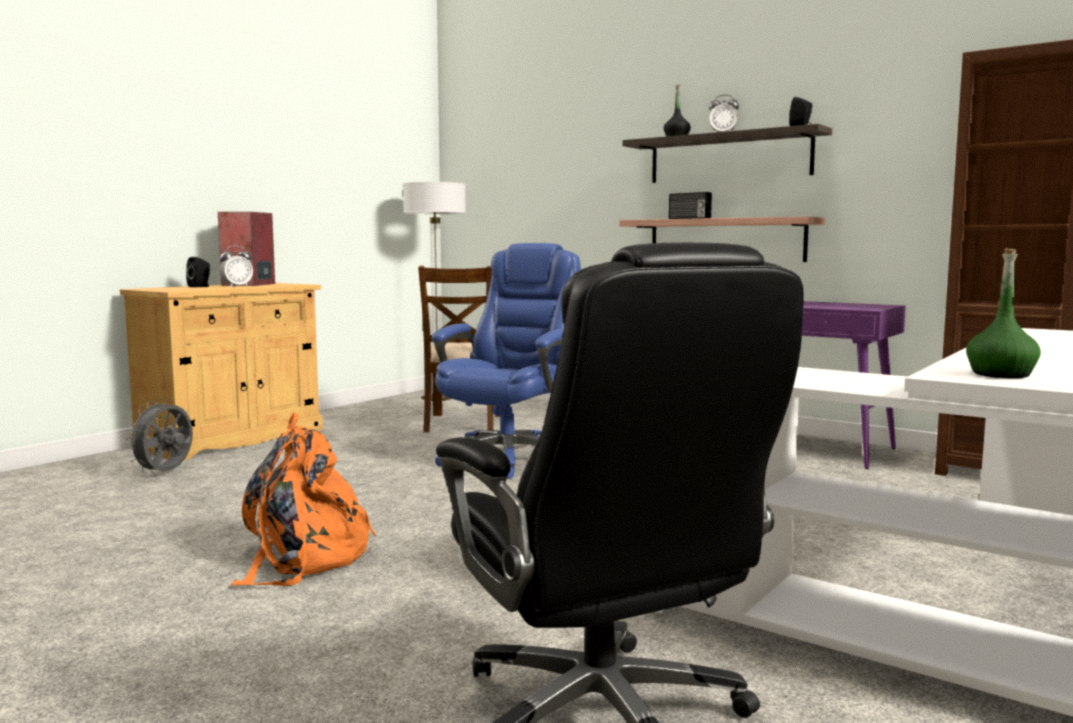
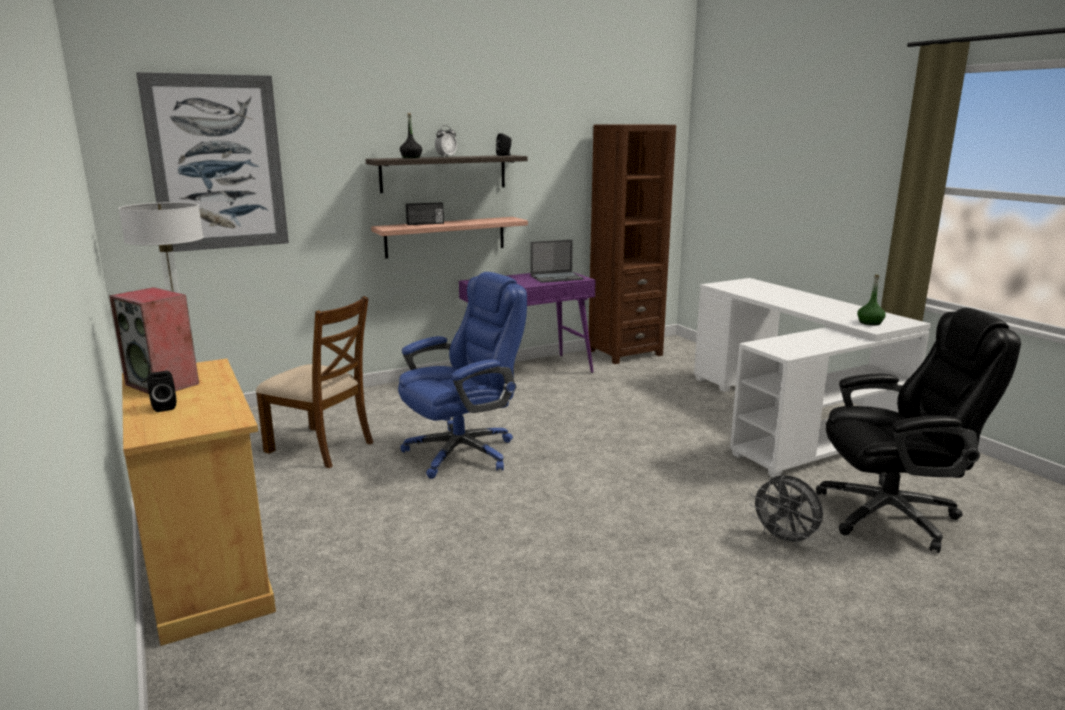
camera: 65 degrees left, 10 degrees up
grey fan [125,399,193,475] -> grey fan moved to [749,475,823,547]
alarm clock [219,246,253,288] -> none
orange backpack [231,413,376,586] -> none
blue office chair [432,243,581,479] -> blue office chair turned 90 degrees clockwise [398,272,527,479]
none -> picture [136,72,289,252]
none -> laptop [530,240,584,283]

